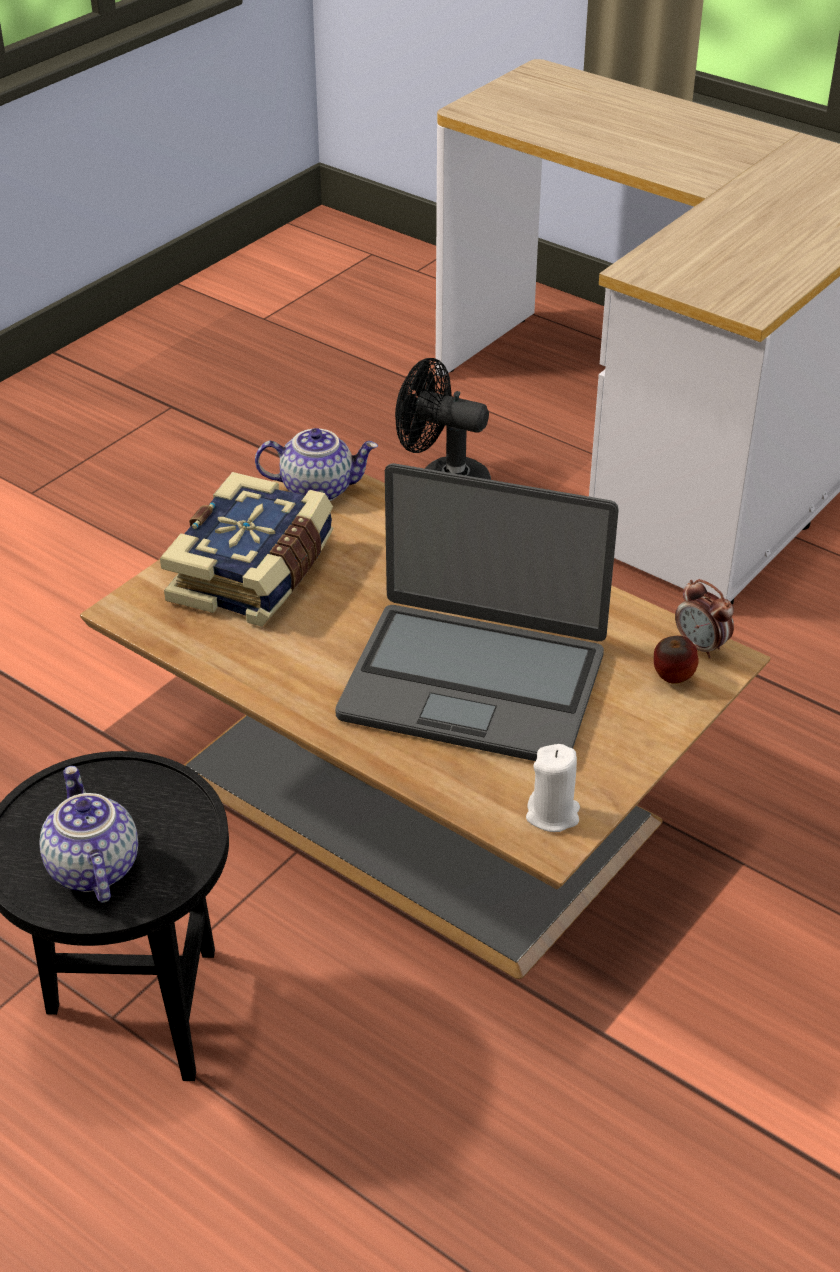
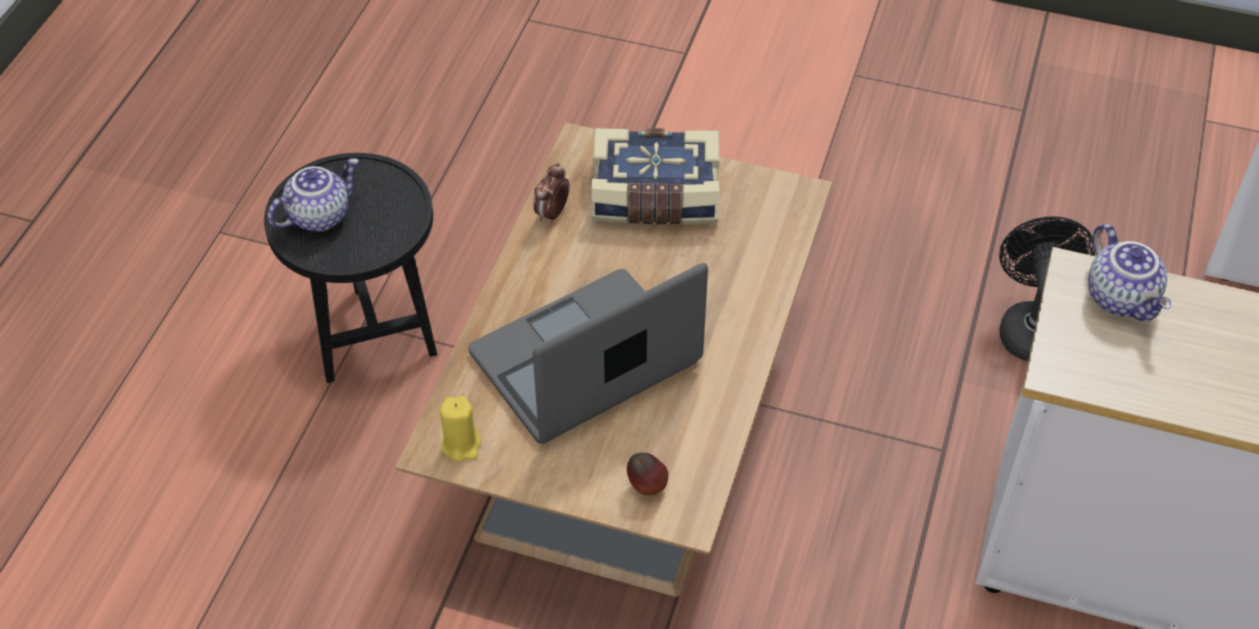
camera: 70 degrees right, 10 degrees up
teapot [255,428,378,501] -> teapot moved to [1088,224,1171,321]
laptop [335,463,619,761] -> laptop turned 60 degrees clockwise [468,263,708,444]
white candle [526,744,580,832] -> yellow candle [440,396,481,462]
alarm clock [675,579,734,659] -> alarm clock moved to [534,163,570,223]

